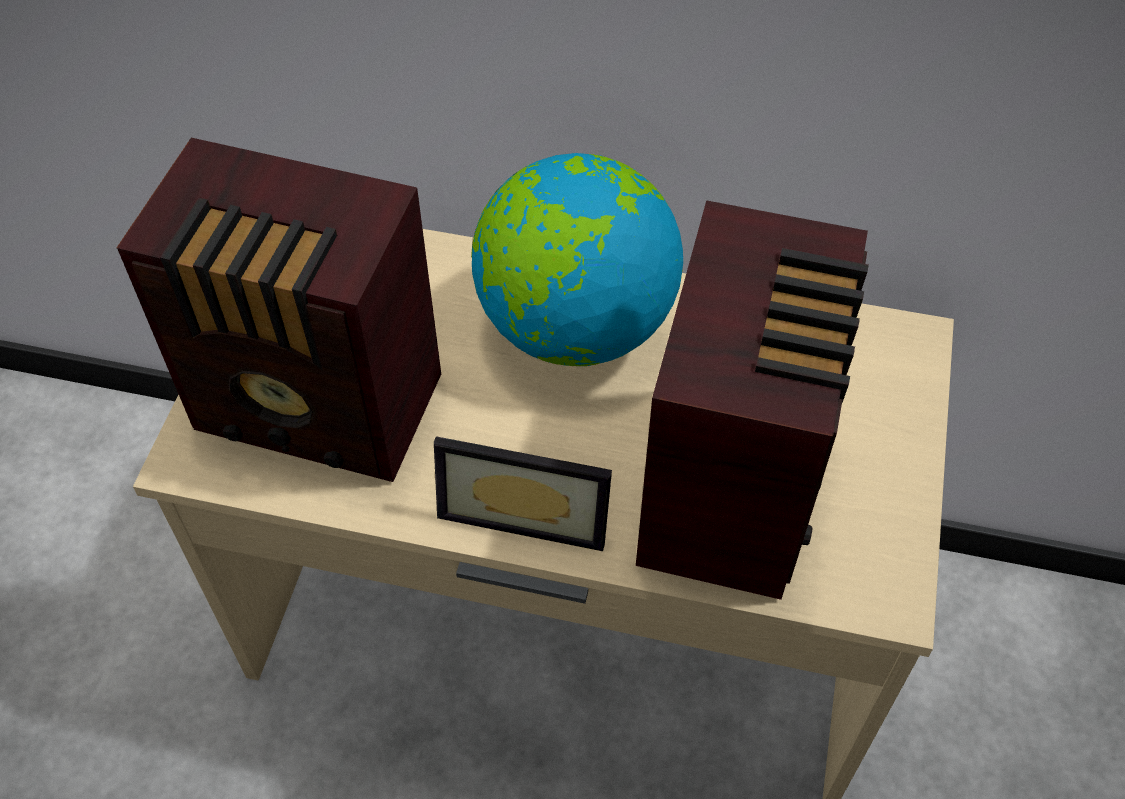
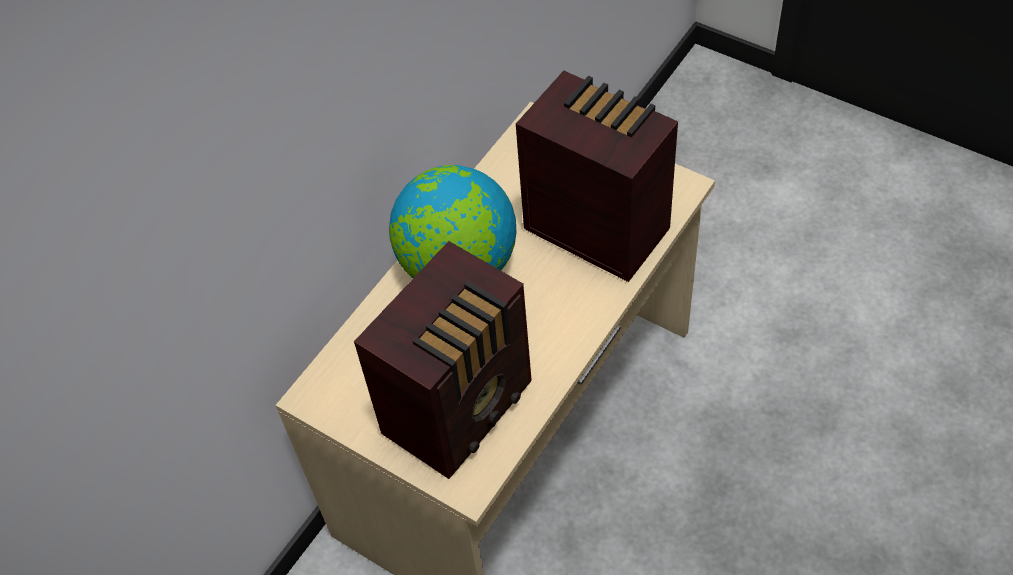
camera: 65 degrees left, 0 degrees up
picture frame [434,436,612,551] -> none

